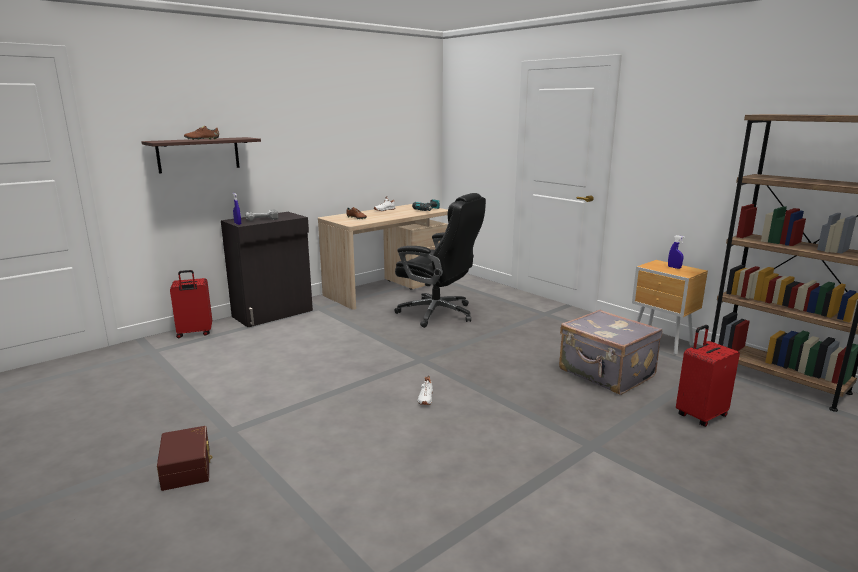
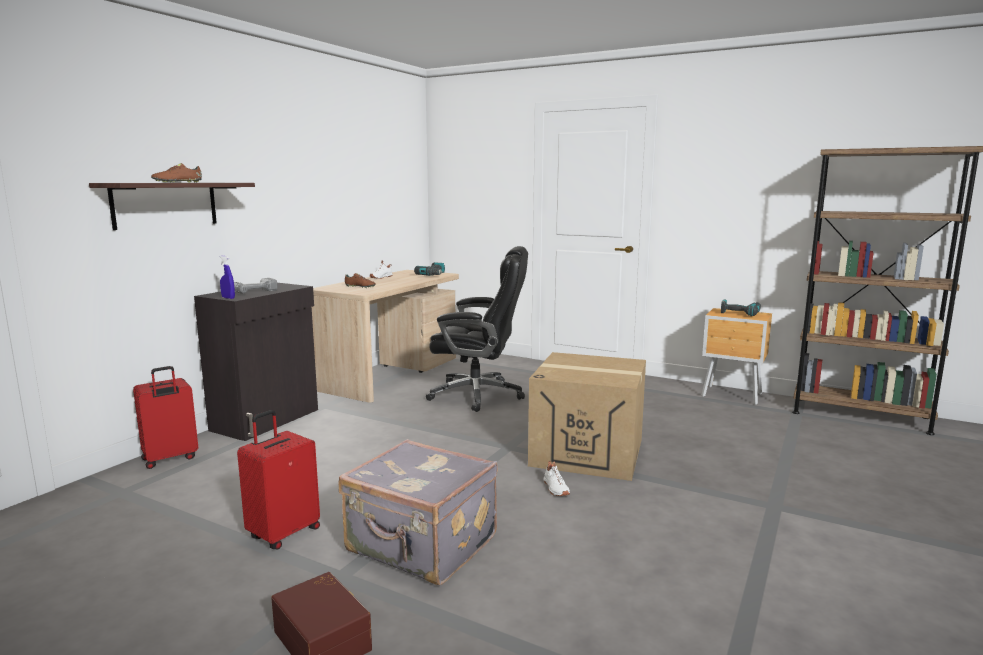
camera: 20 degrees left, 5 degrees down
grey suitcase [559,310,662,395] -> grey suitcase moved to [339,439,498,585]
blue spray bottle [668,235,684,269] -> power drill [721,299,761,316]
red suitcase [676,325,740,427] -> red suitcase moved to [237,410,320,549]
none -> cardboard box [528,352,646,481]

